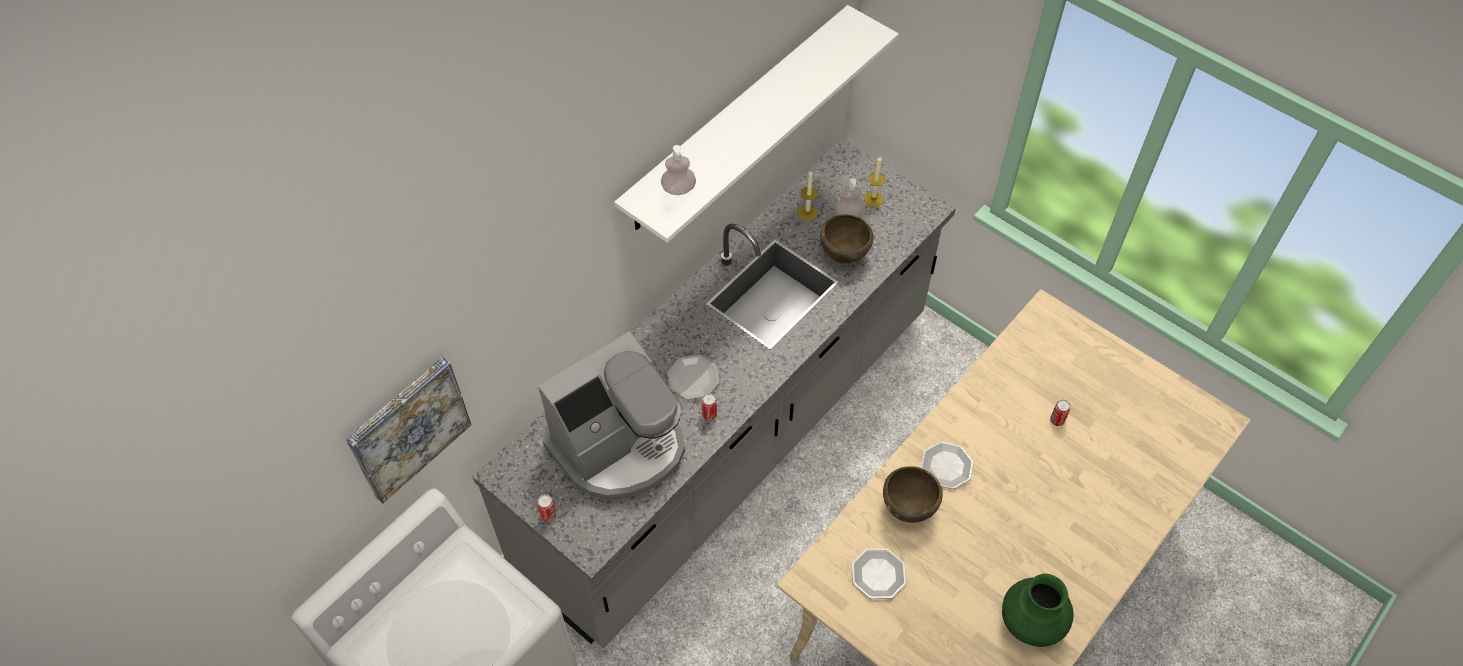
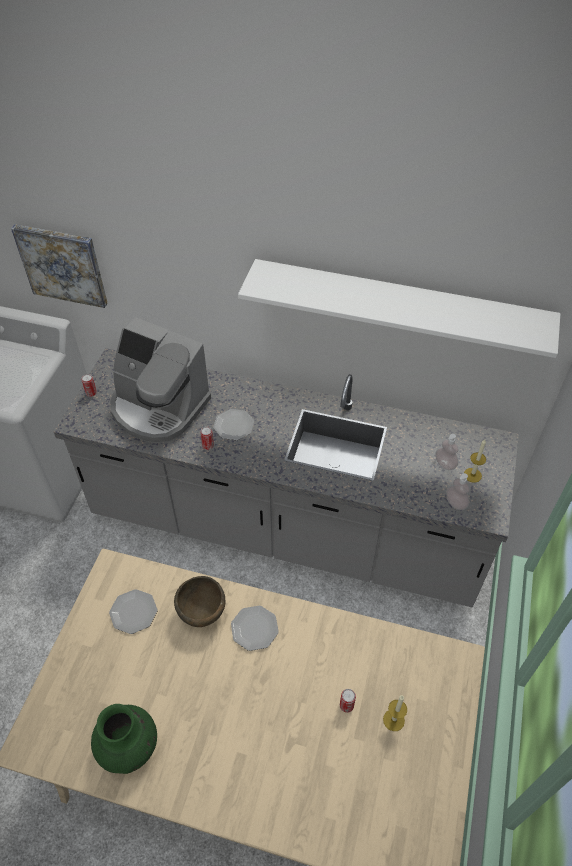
camera: 65 degrees right, 5 degrees down
soap dispenser [661,145,696,195] -> soap dispenser moved to [446,473,470,510]
candle [798,171,818,221] -> candle moved to [383,695,407,731]
brown bowl [820,215,873,263] -> none

